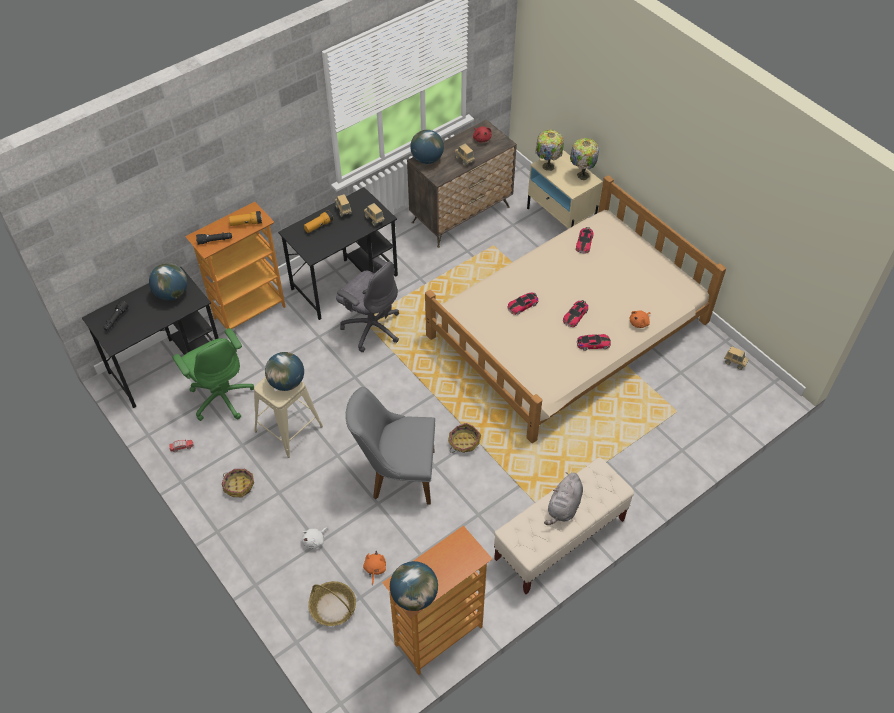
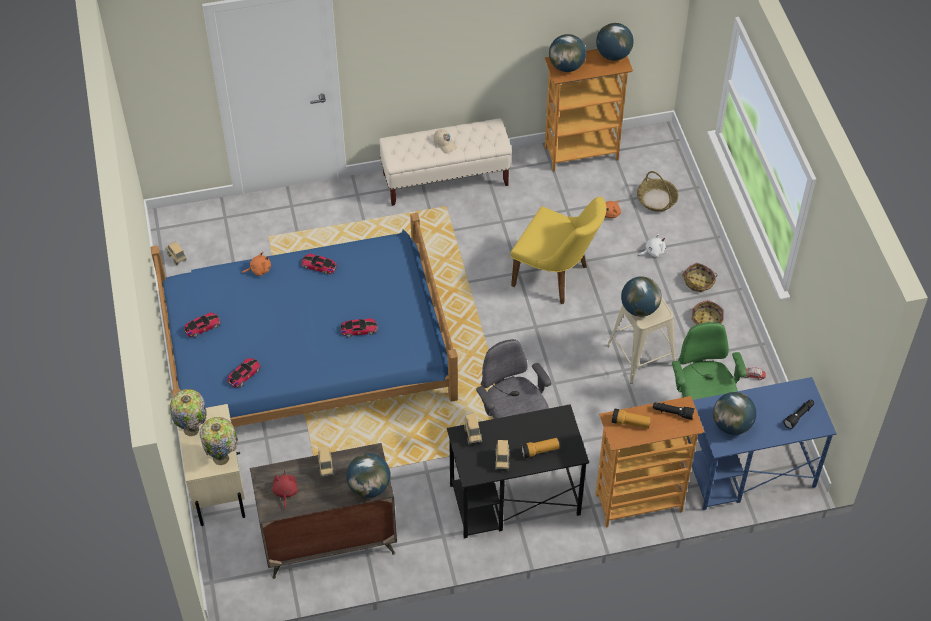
camera: 155 degrees left, 0 degrees up
black desk [82,267,219,408] -> blue desk [688,377,837,510]
grey chair [345,387,435,505] -> yellow chair [511,197,607,304]
beige bed [425,175,726,443] -> blue bed [150,213,458,427]
basket [448,423,481,453] -> basket moved to [682,263,717,292]
grey plush toy [544,472,583,525] -> beige cap [434,129,457,153]
toy car [563,300,588,327] -> toy car moved to [184,313,220,337]
none -> globe [549,34,586,72]

